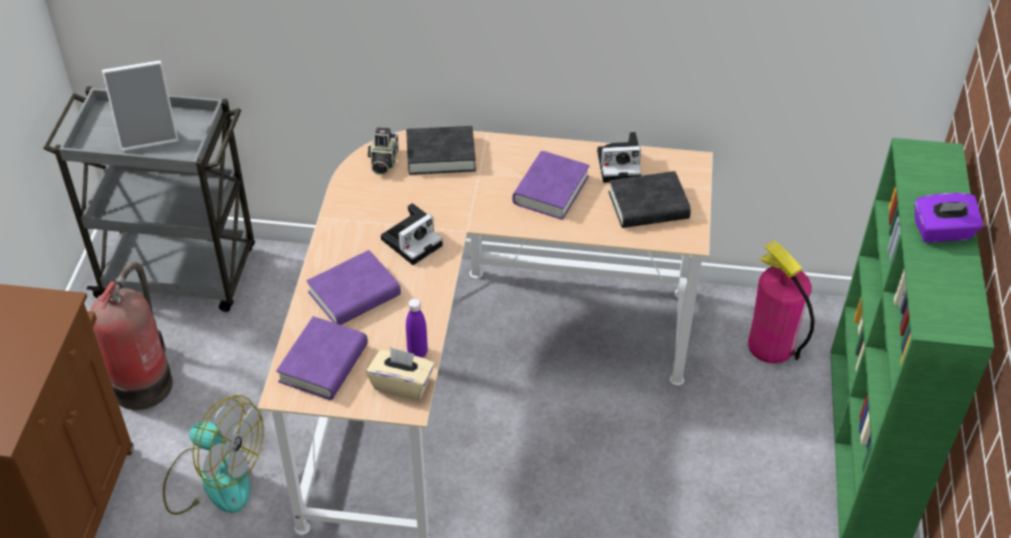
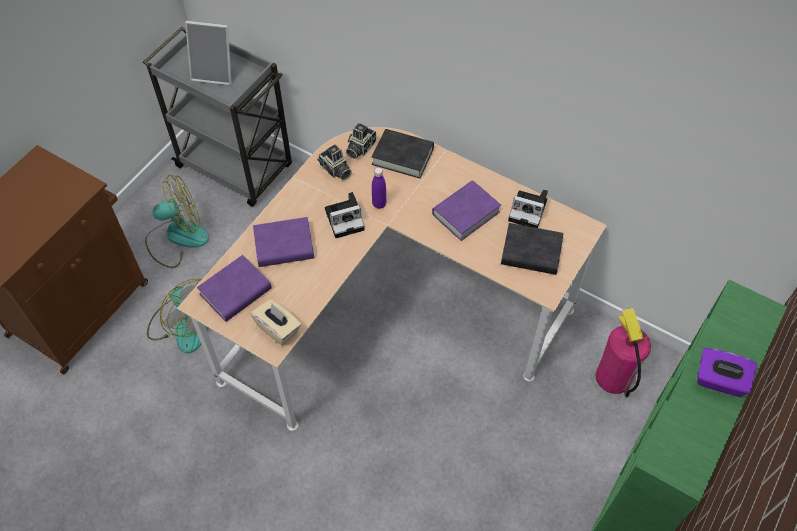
camera: 25 degrees right, 10 degrees up
fire extinguisher [90,262,173,410] -> fan [145,175,209,268]
purple bottle [406,298,428,358] -> purple bottle moved to [372,168,386,209]
none -> camera [317,144,352,180]

